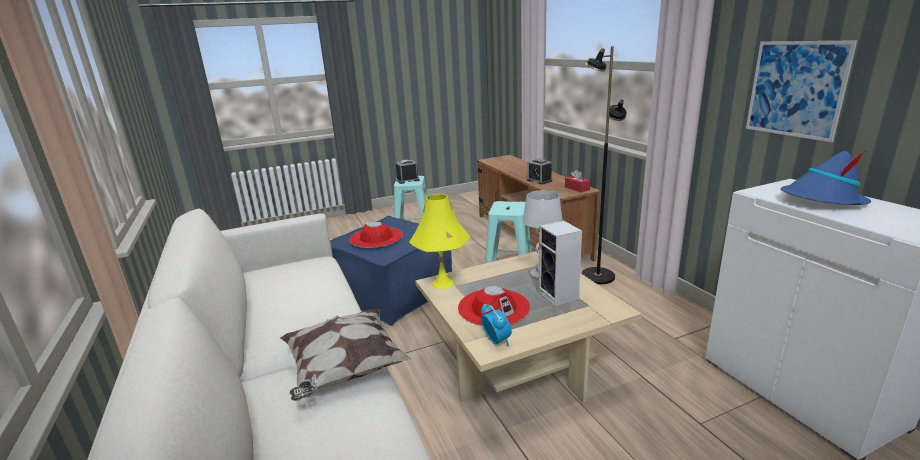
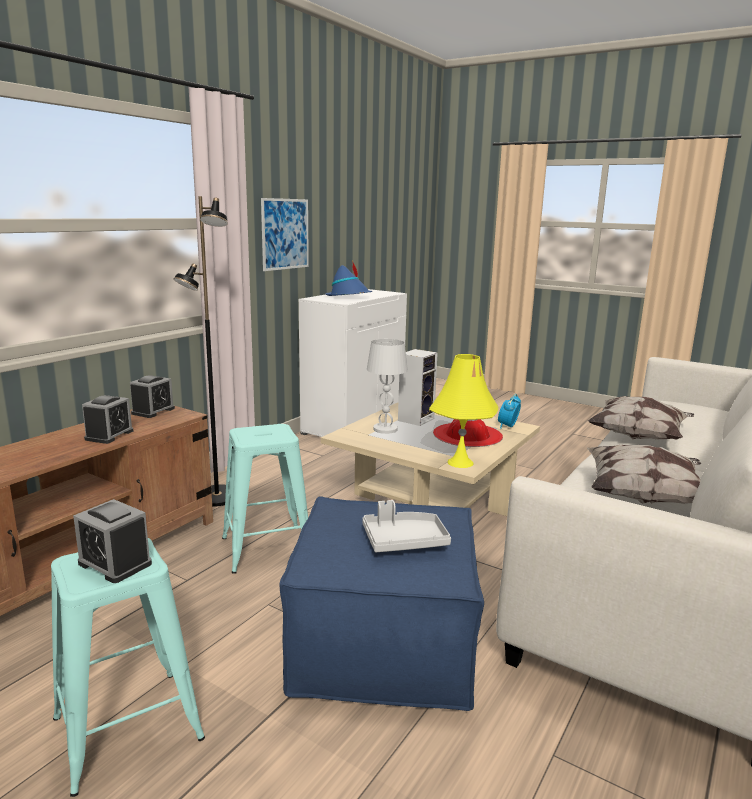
camera: 125 degrees left, 5 degrees down
red hat [350,221,403,248] -> grey tray [362,500,451,552]
red tissue box [565,170,590,192] -> alarm clock [130,375,175,418]
none -> pillow [587,445,702,504]

